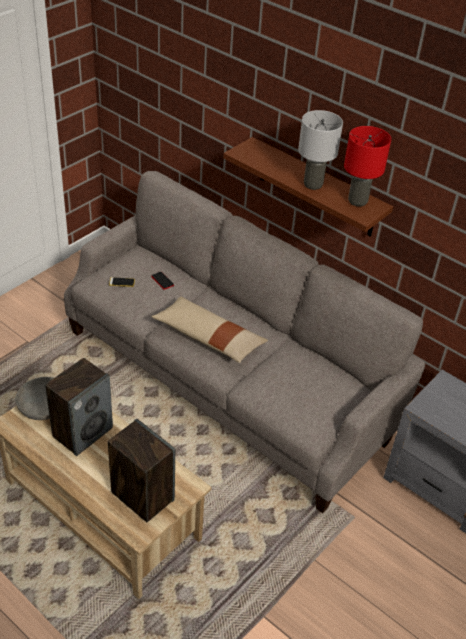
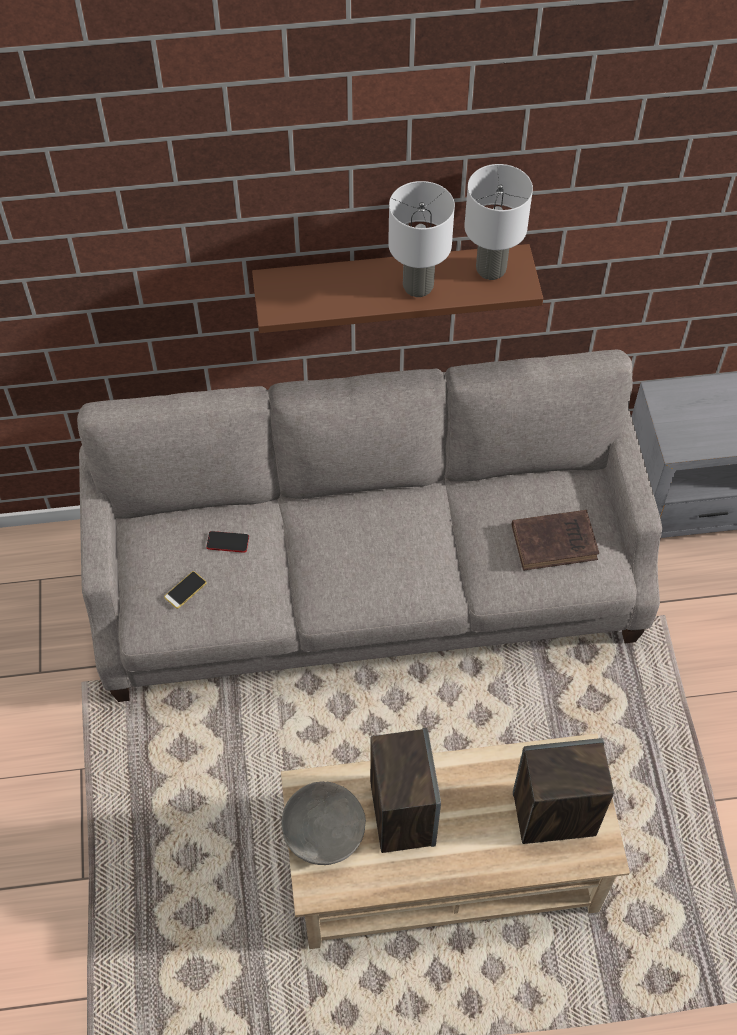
camera: 45 degrees left, 15 degrees up
beige pillow [152,297,268,363] -> none
red table lamp [344,126,391,207] -> white table lamp [464,164,533,280]
none -> brown book [512,510,599,571]

